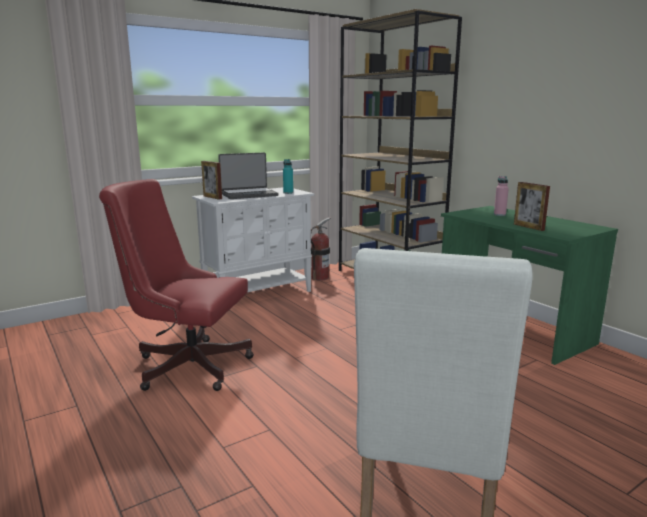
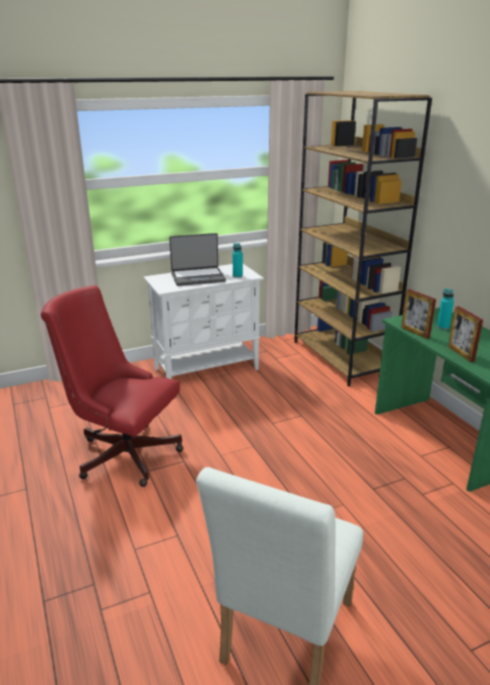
camera: 10 degrees right, 10 degrees up
picture frame [201,161,222,200] -> picture frame moved to [401,289,436,339]
fire extinguisher [311,217,331,281] -> none
pink bottle [494,176,509,216] -> turquoise bottle [437,289,454,330]

